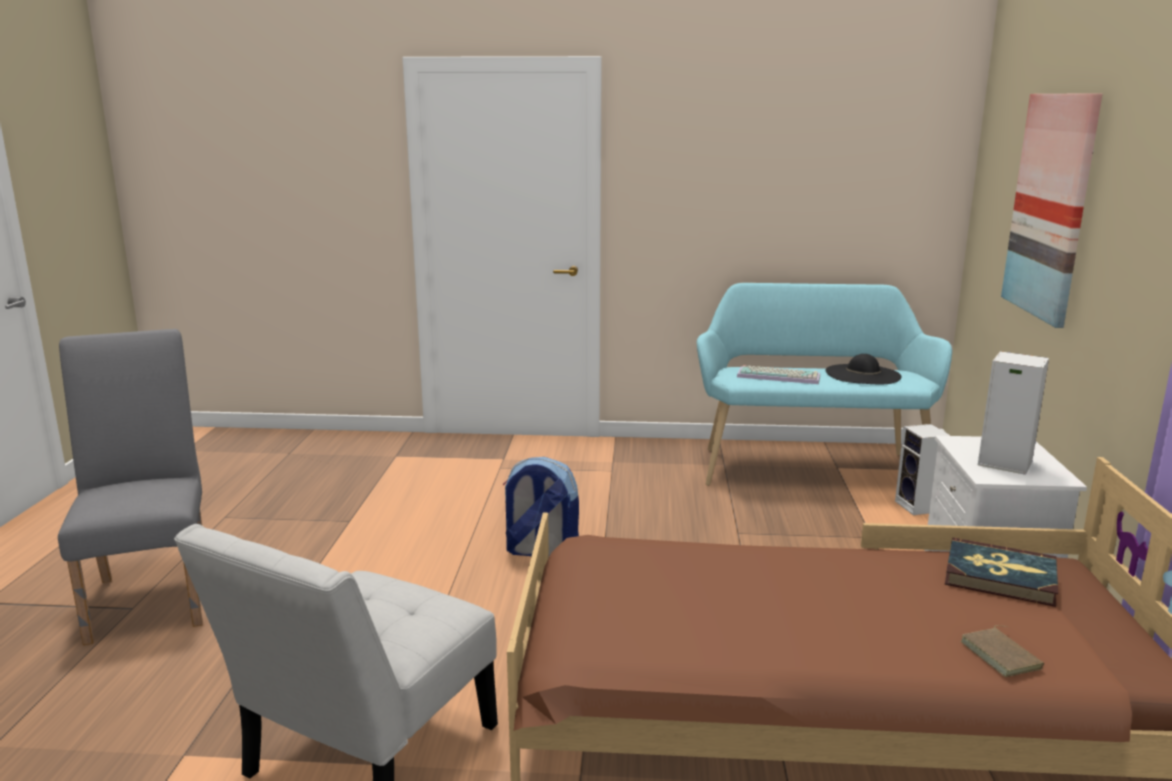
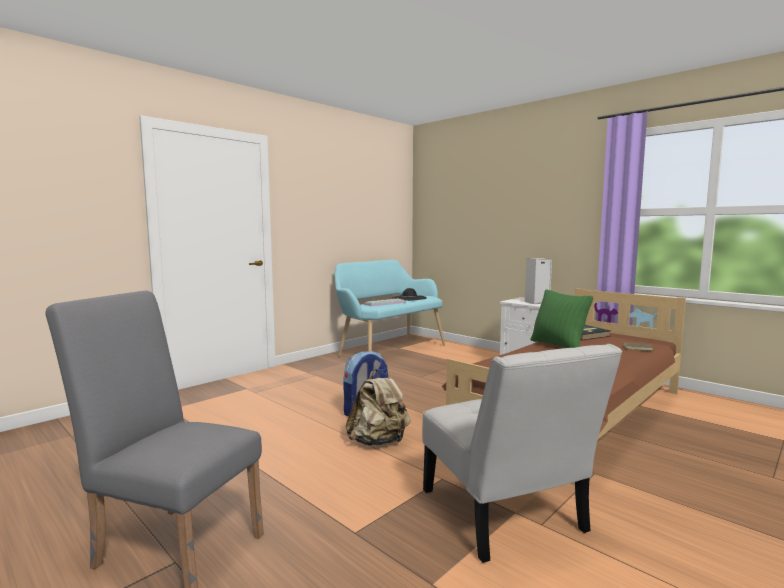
camera: 50 degrees left, 10 degrees down
speaker [895,424,951,515] -> none
picture [1001,93,1102,328] -> none
none -> beige backpack [346,369,411,446]
none -> green pillow [531,289,593,348]

